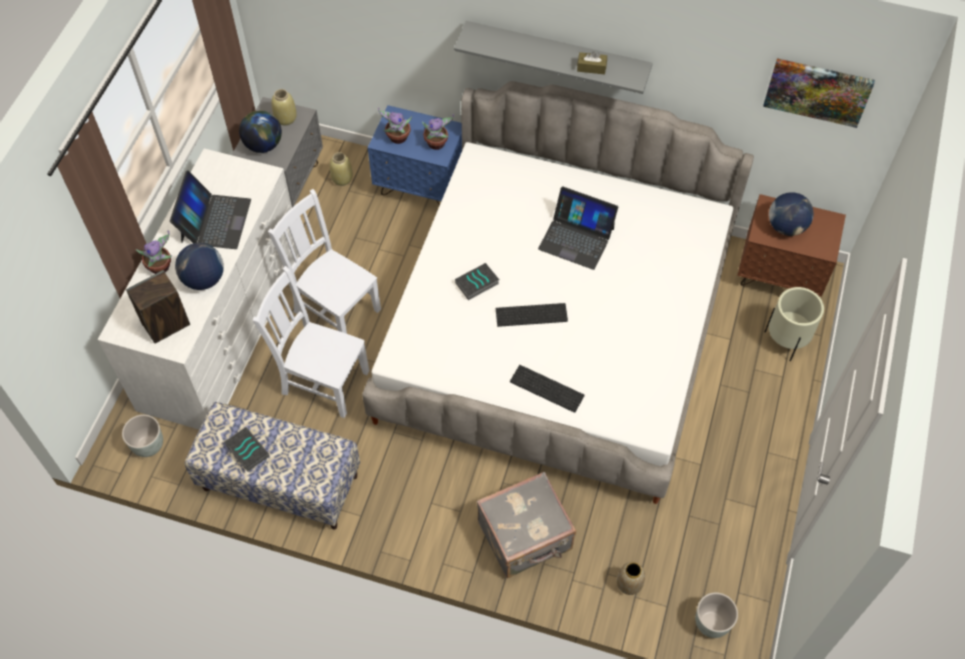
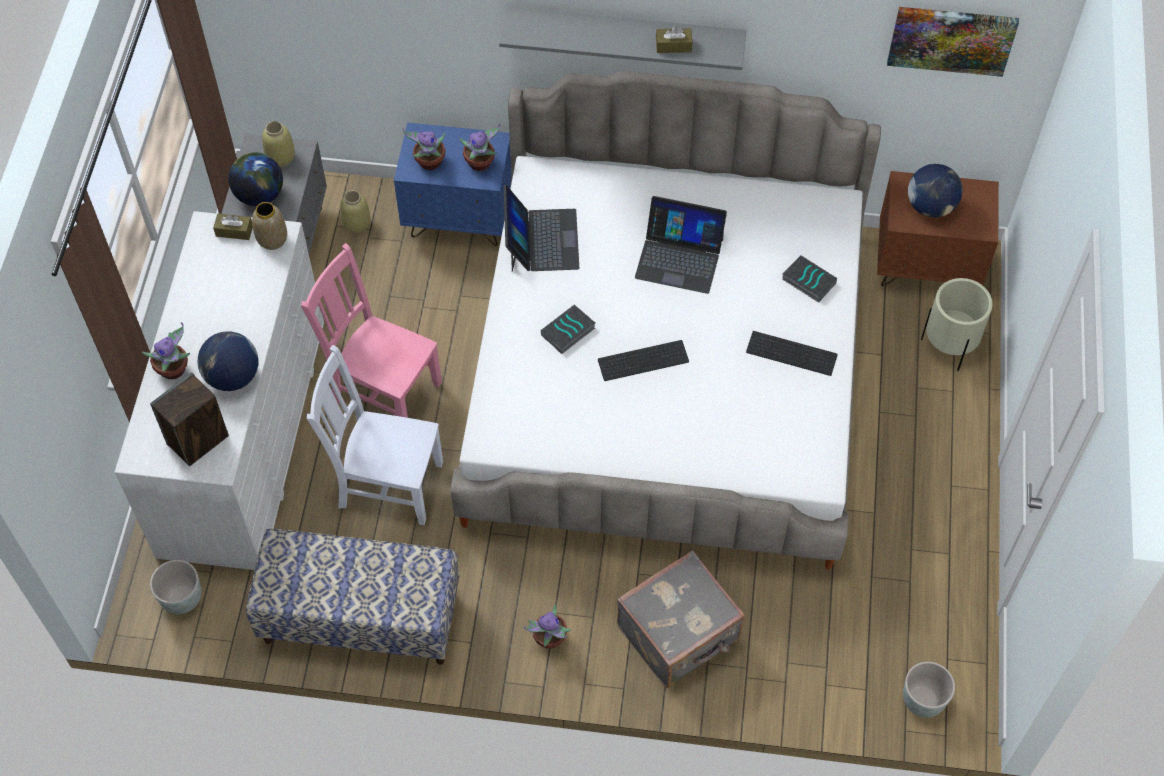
camera: 10 degrees left, 0 degrees up
laptop [170,171,251,249] -> laptop moved to [504,185,579,272]
book [224,427,269,472] -> book moved to [782,255,837,303]
white chair [268,189,381,334] -> pink chair [301,243,442,418]
keyboard [510,365,585,413] -> keyboard moved to [746,331,838,376]
vase [617,562,645,595] -> vase moved to [252,202,287,250]
none -> brown tissue box [213,214,253,240]
none -> potted plant [524,604,572,649]

